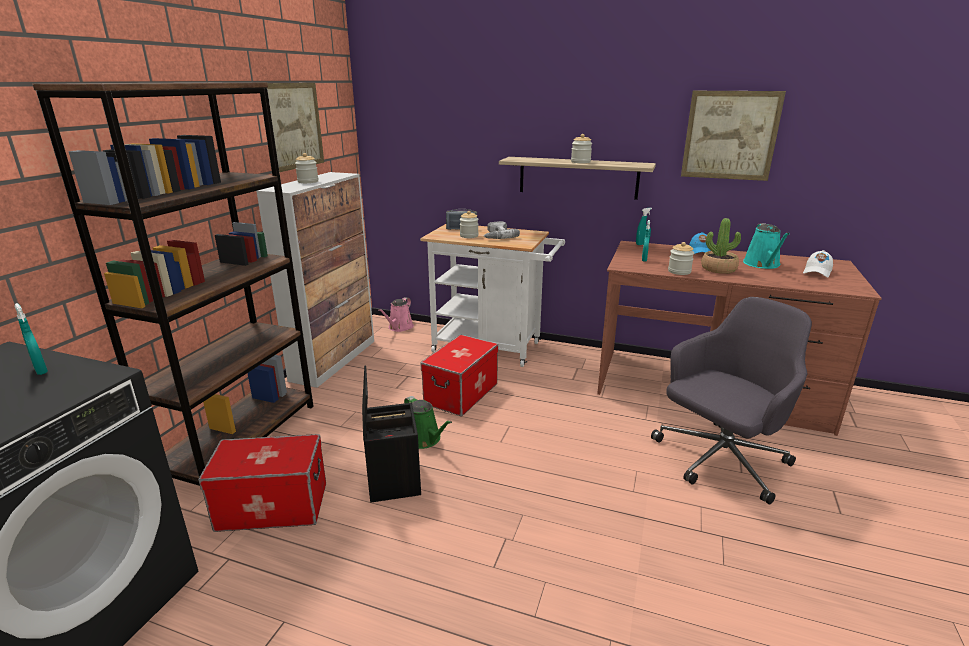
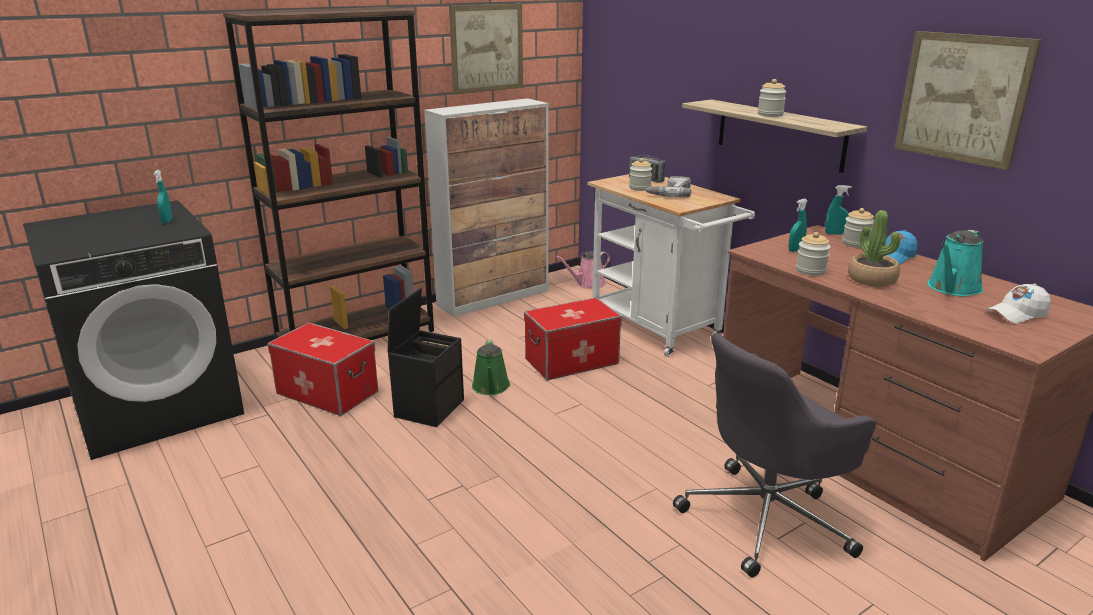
camera: 35 degrees right, 0 degrees up
jar [295,153,319,183] -> jar moved to [842,208,874,248]
grey office chair [651,297,812,505] -> grey office chair turned 150 degrees clockwise [673,333,876,578]

